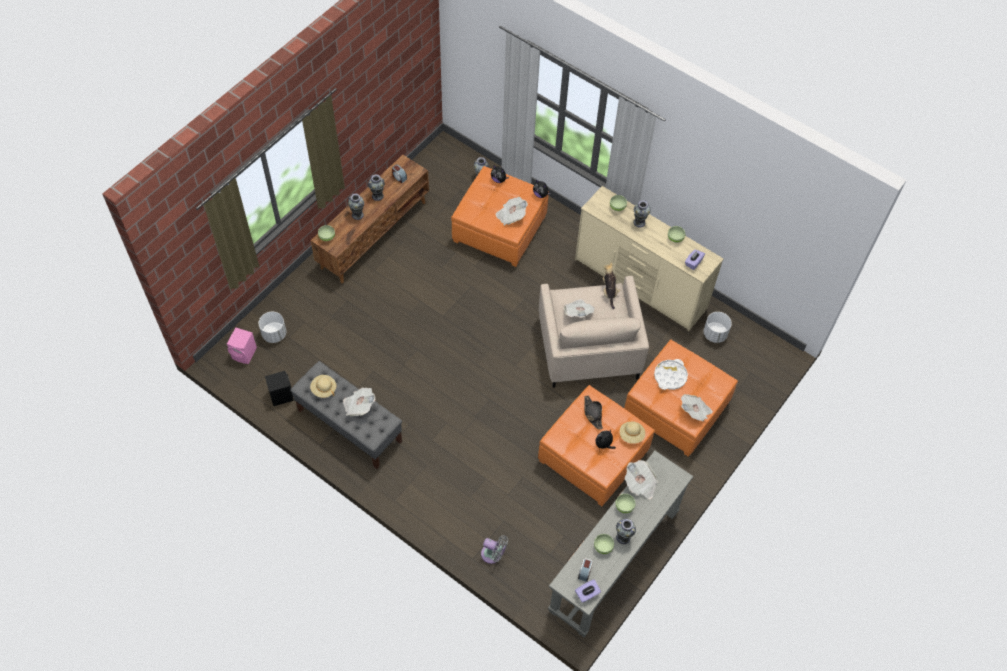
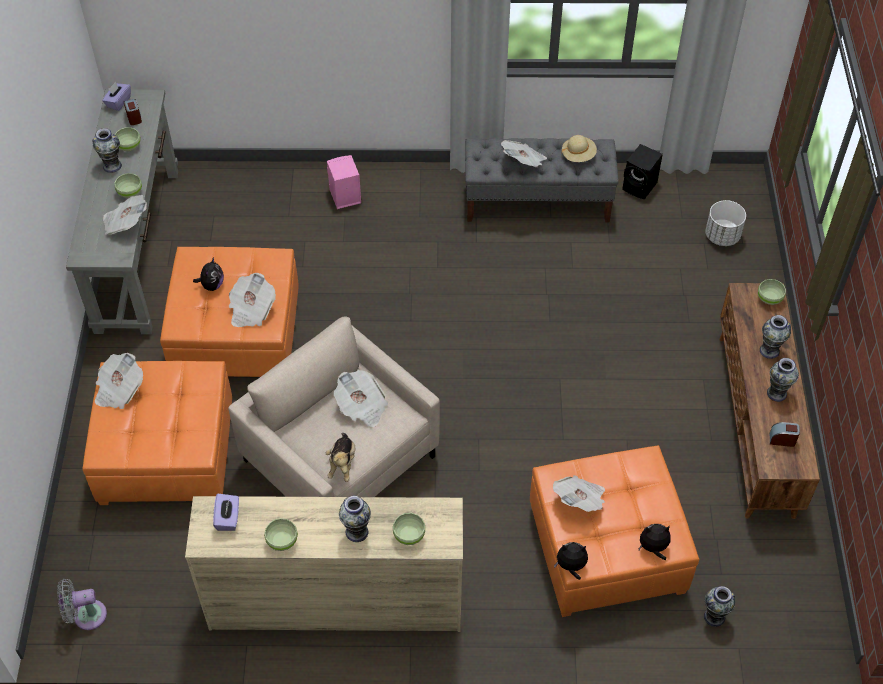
camera: 145 degrees right, 5 degrees down
pink speaker [227,328,257,364] -> pink speaker moved to [327,155,361,209]
grey fan [481,535,508,564] -> grey fan moved to [57,579,107,630]
black hat [584,395,603,430] -> newspaper [228,273,276,327]
plush toy [603,262,620,309] -> plush toy turned 45 degrees clockwise [325,433,355,482]
beige hat [620,422,645,444] -> none
white tray [654,359,688,390] -> none
white planter [704,312,732,343] -> none

